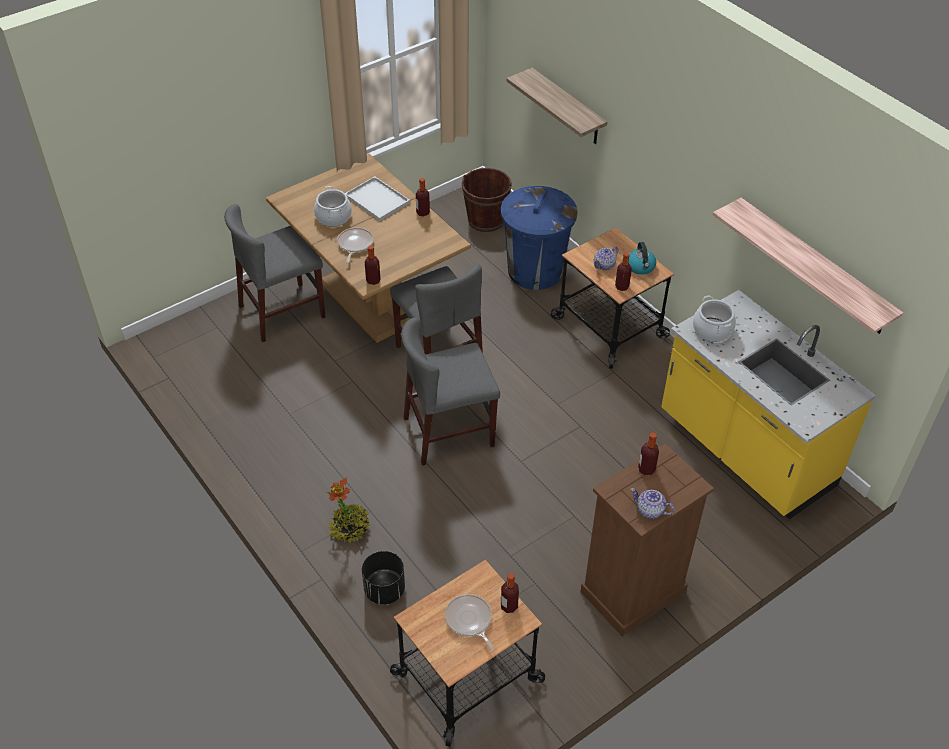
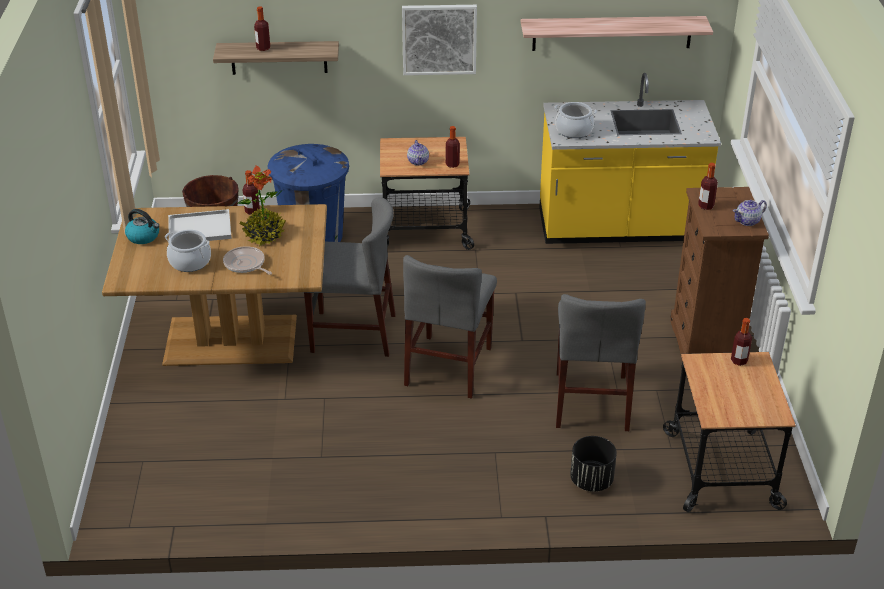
camera: 55 degrees left, 10 degrees down
grey chair [224,204,325,342] -> grey chair moved to [556,294,646,431]
potted plant [326,477,371,542] -> potted plant moved to [237,165,286,246]
bottle [365,245,381,285] -> bottle moved to [254,6,270,51]
frying pan [445,594,495,650] -> none
kettle [628,242,656,275] -> kettle moved to [125,209,159,244]
none -> picture [402,5,477,75]

